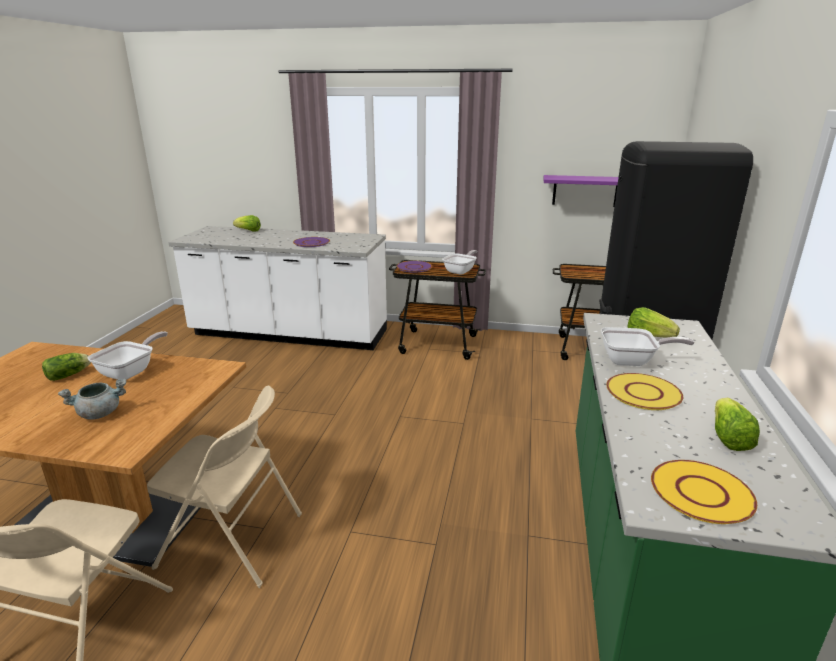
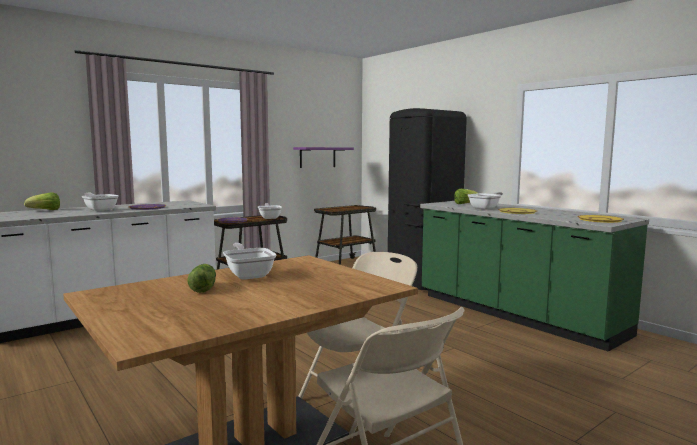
camera: 50 degrees left, 15 degrees down
grey cooking pot [58,379,127,420] -> none
lettuce [715,398,760,451] -> none
none -> frying pan [82,192,119,211]

